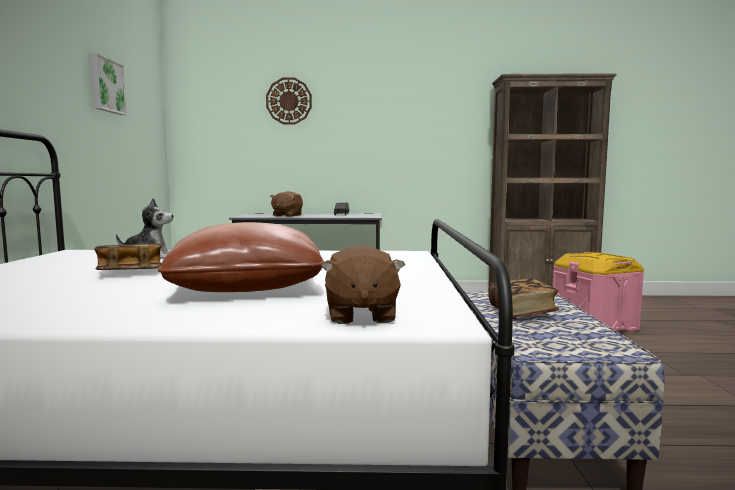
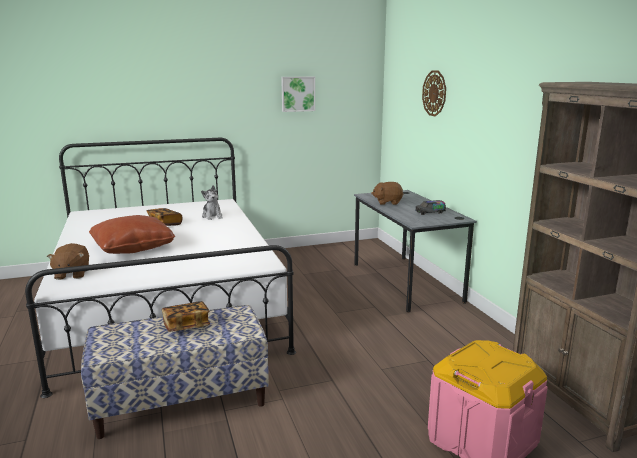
camera: 70 degrees right, 10 degrees up
brown plush toy [320,245,405,324] -> brown plush toy turned 75 degrees counterclockwise [47,243,89,280]

